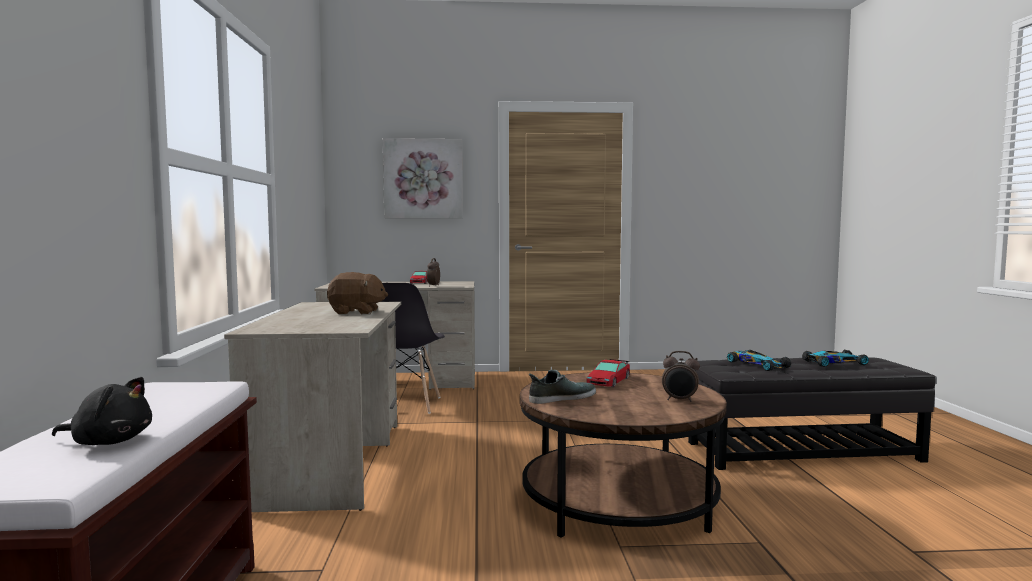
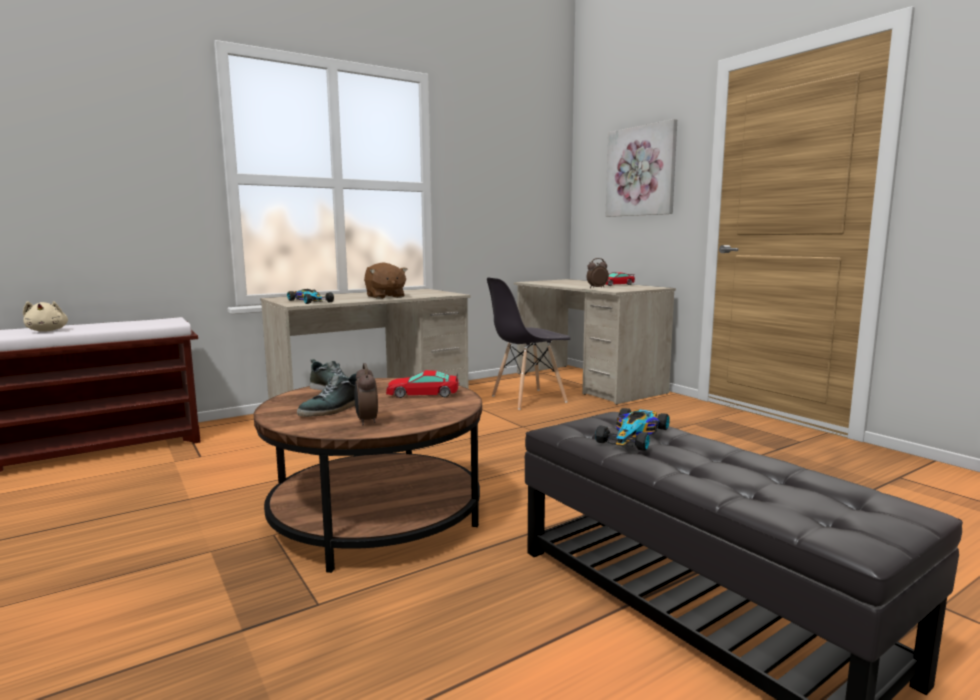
camera: 60 degrees right, 5 degrees up
black plush toy [52,377,152,445] -> beige plush toy [23,301,68,332]
toy car [802,350,869,367] -> toy car moved to [287,289,334,304]
none -> shoe [297,373,357,416]

